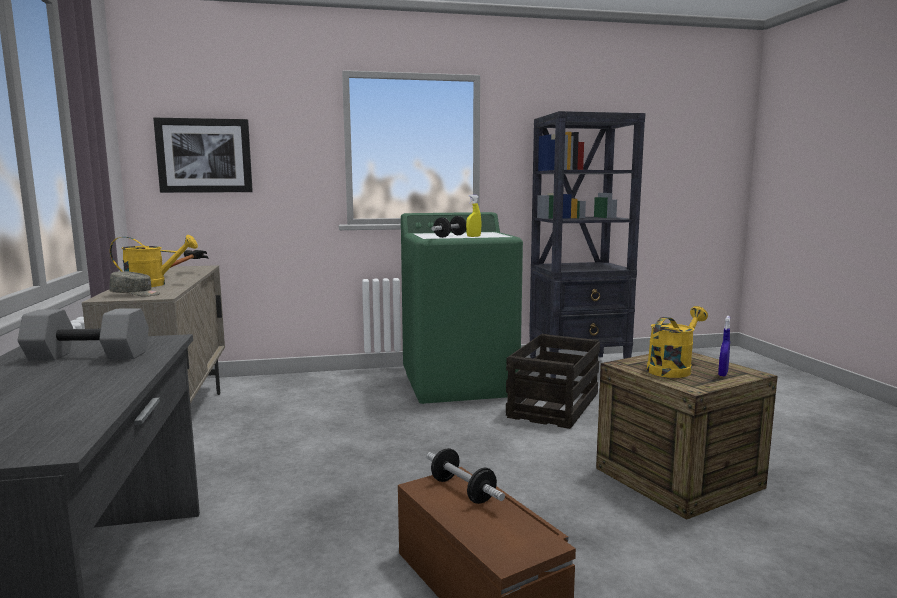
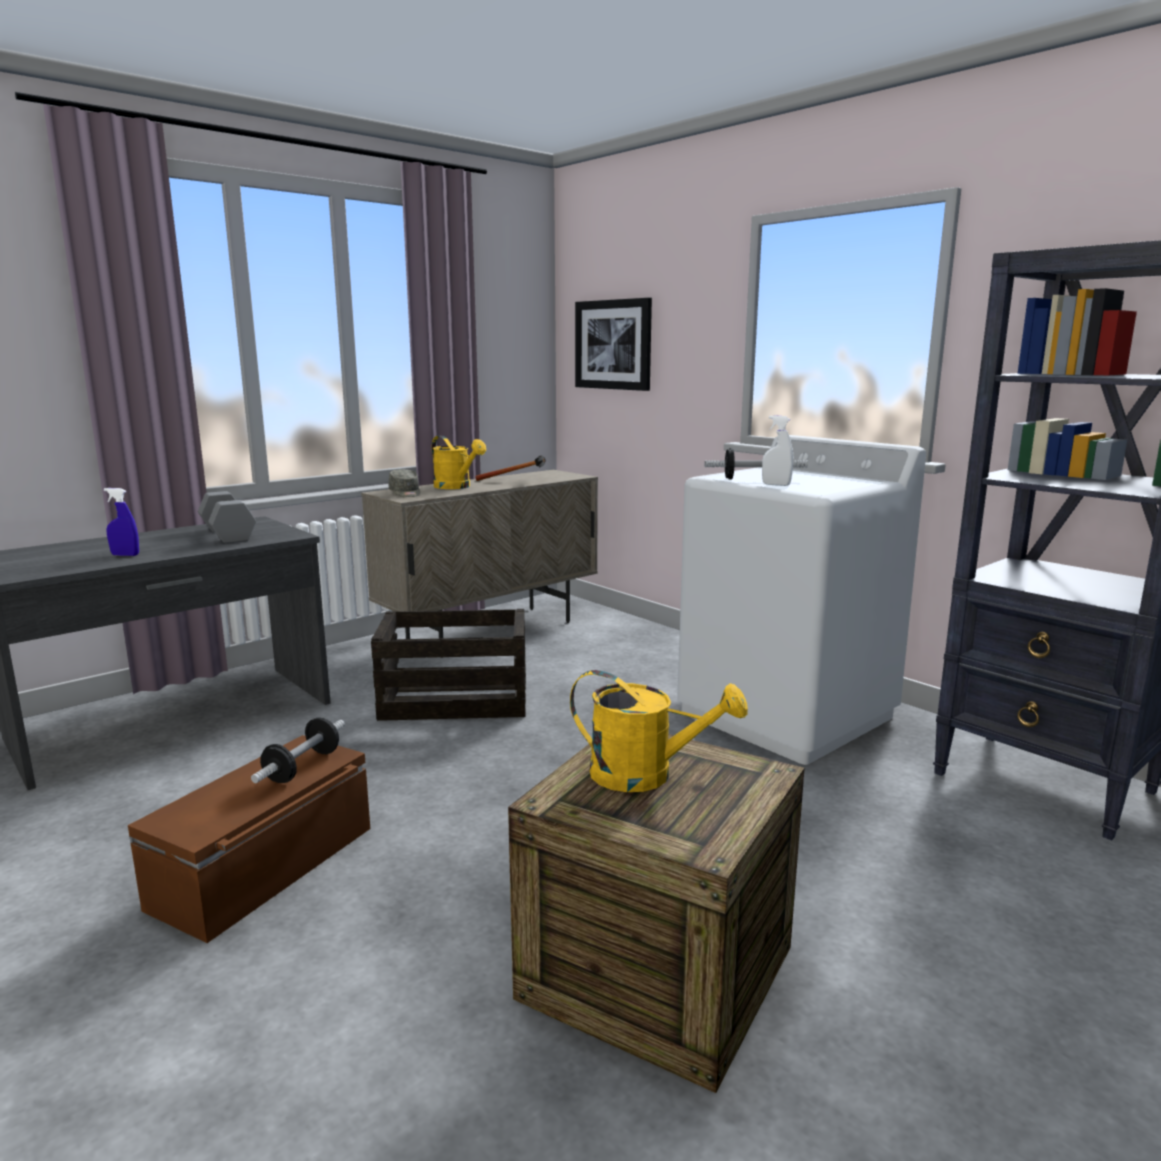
camera: 60 degrees right, 5 degrees up
green washing machine [401,212,523,404] -> white washing machine [677,435,926,765]
yellow spray bottle [466,195,482,237] -> white spray bottle [762,415,793,486]
crate [506,334,600,429] -> crate moved to [371,609,526,721]
blue spray bottle [718,316,730,376] -> blue spray bottle moved to [104,488,139,556]

